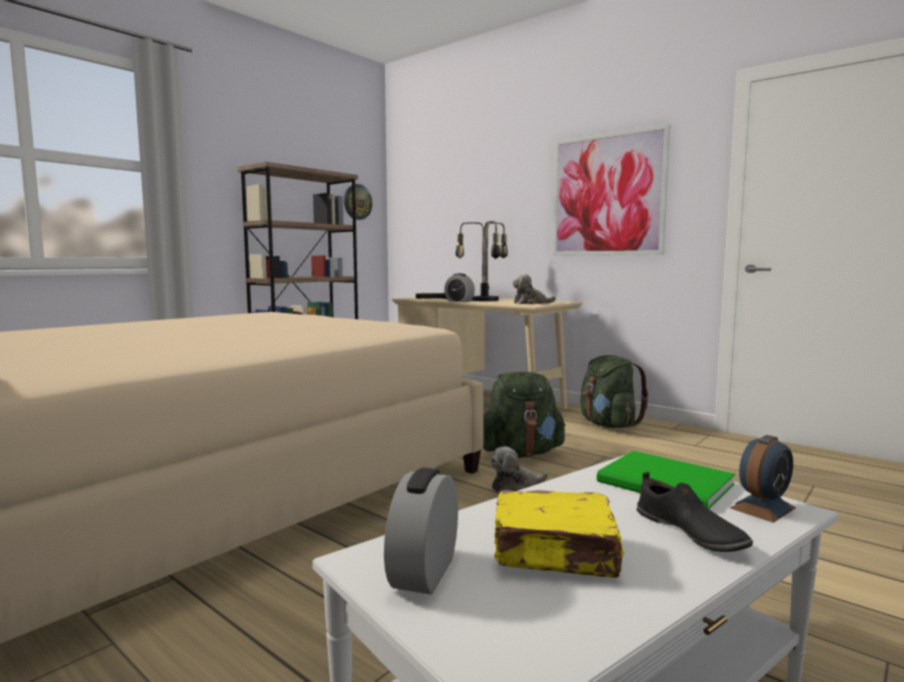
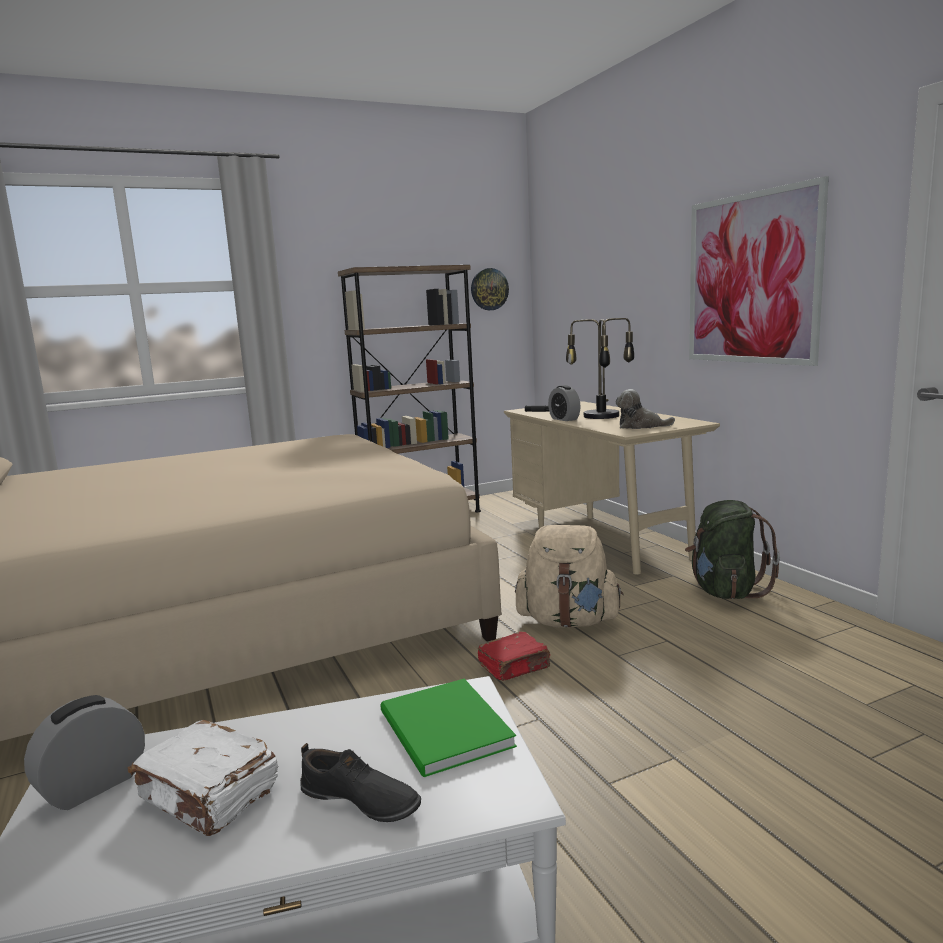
camera: 25 degrees right, 5 degrees up
green backpack [483,372,566,458] -> beige backpack [515,525,624,628]
plush toy [490,446,548,493] -> red book [477,632,550,681]
yellow book [494,490,625,578] -> white book [127,720,278,836]
black shoe [637,472,753,552] -> black shoe turned 60 degrees counterclockwise [300,743,421,822]
alarm clock [730,435,796,523] -> none

